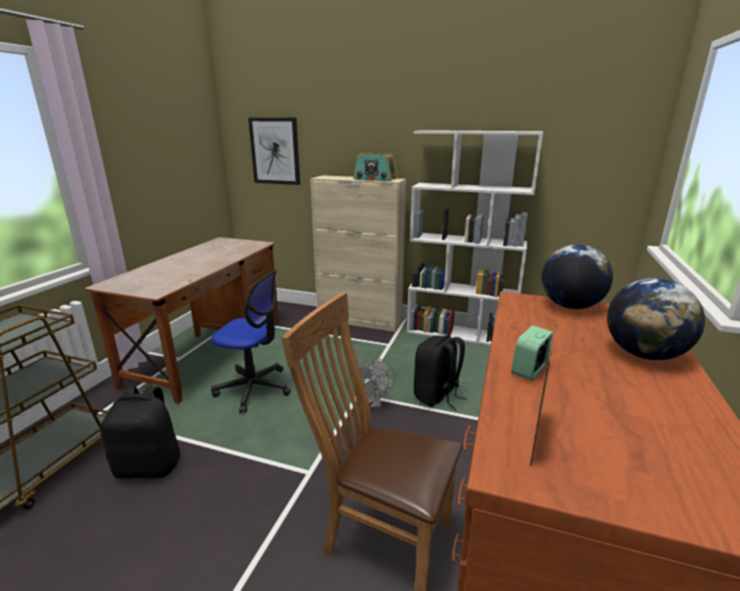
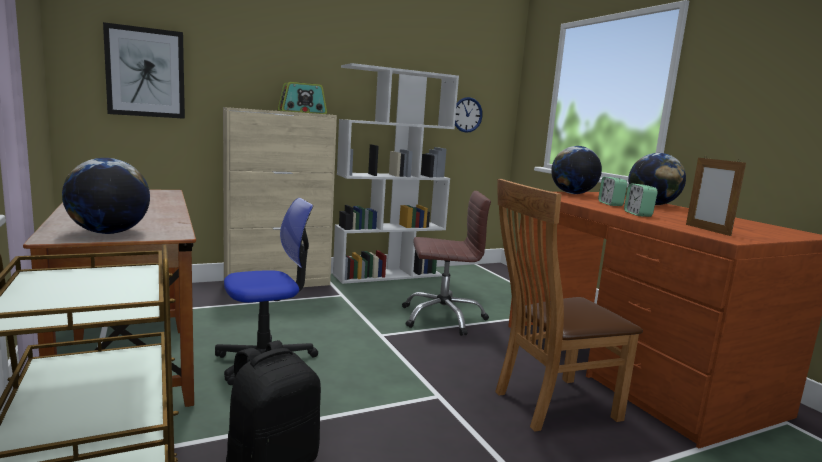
camera: 45 degrees left, 10 degrees down
grey fan [358,358,395,408] -> none
black backpack [414,335,467,410] -> brown office chair [402,191,491,336]
none -> globe [62,158,150,234]
none -> wall clock [455,97,483,133]
none -> alarm clock [598,177,627,206]

